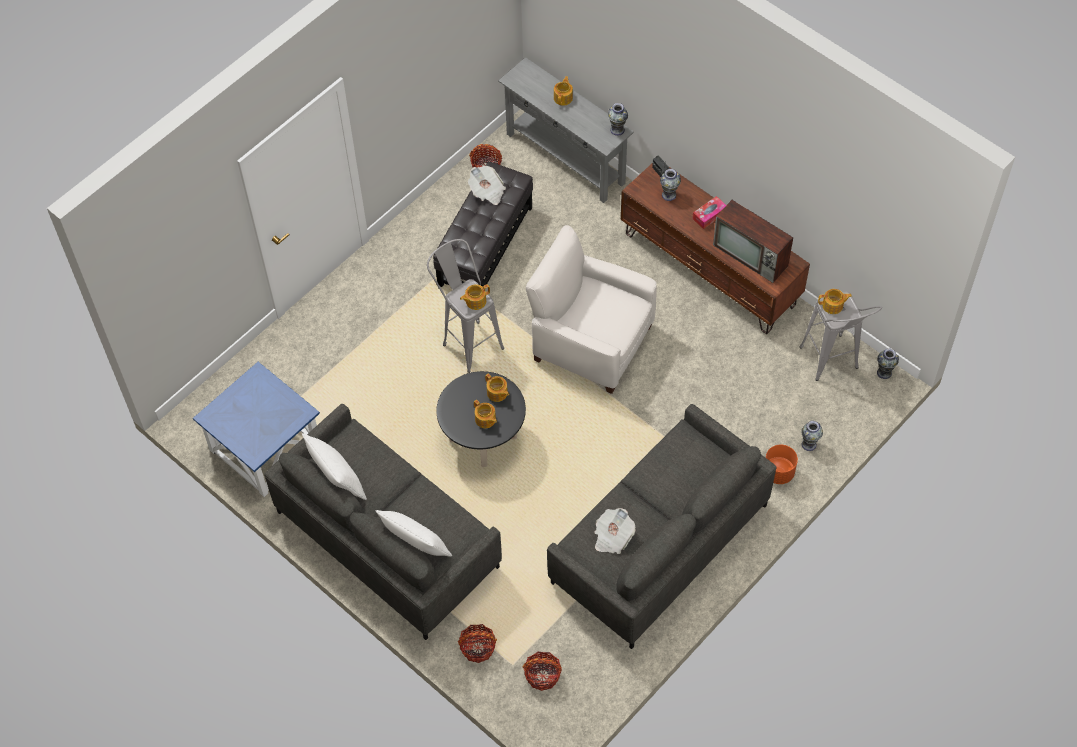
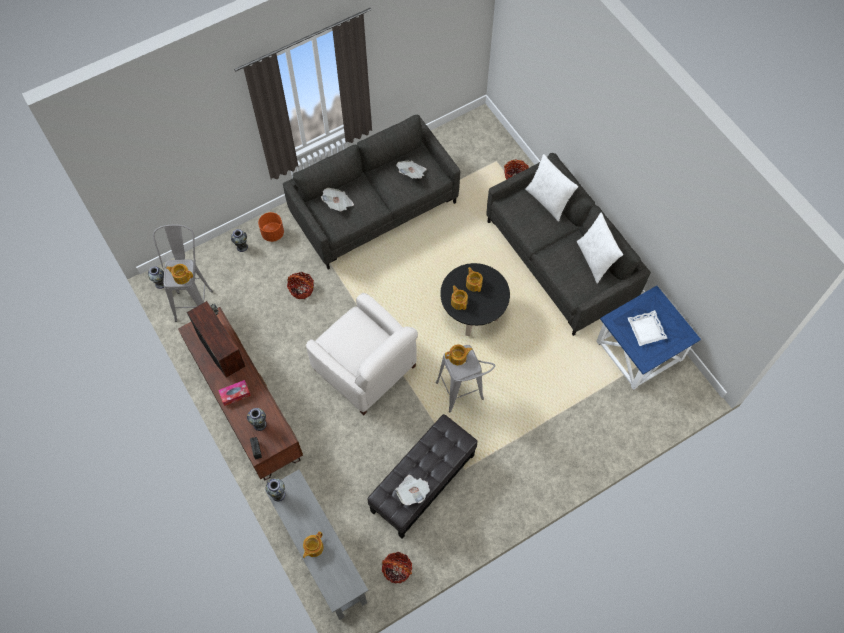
camera: 165 degrees left, 5 degrees up
basket [522,652,562,691] -> basket moved to [287,272,314,299]
none -> newspaper [321,188,354,212]
none -> white tray [628,310,667,346]

